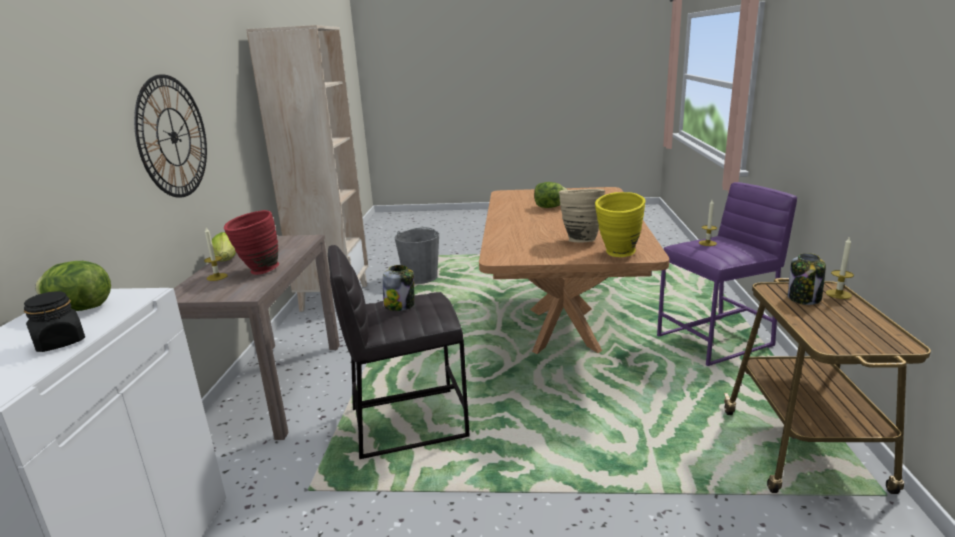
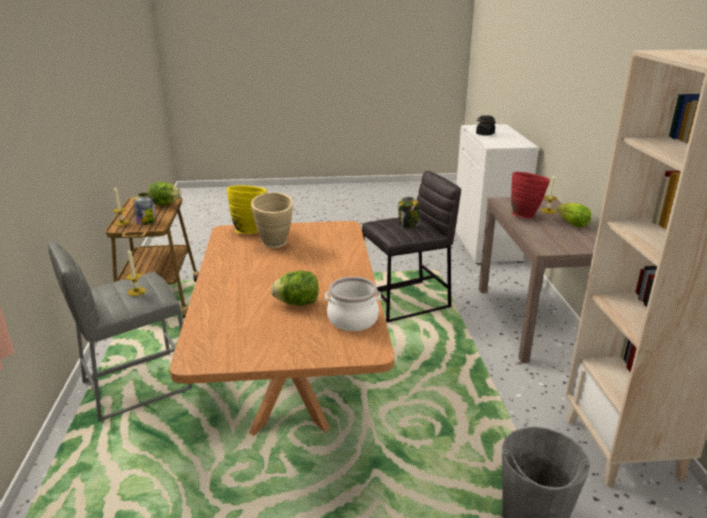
camera: 170 degrees right, 5 degrees up
lettuce [35,261,111,311] -> lettuce moved to [148,182,181,205]
wall clock [134,74,207,197] -> none
purple stool [657,182,797,366] -> grey stool [48,242,192,422]
none -> cooking pot [325,277,381,331]

